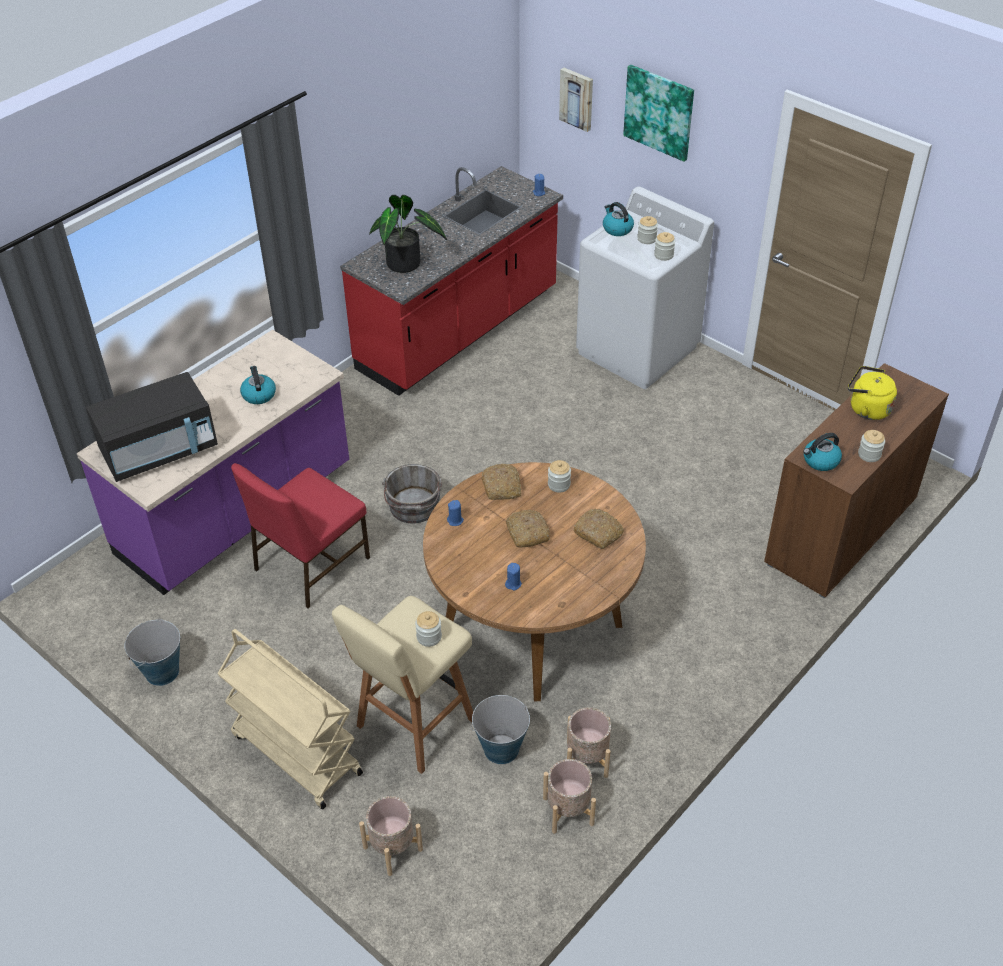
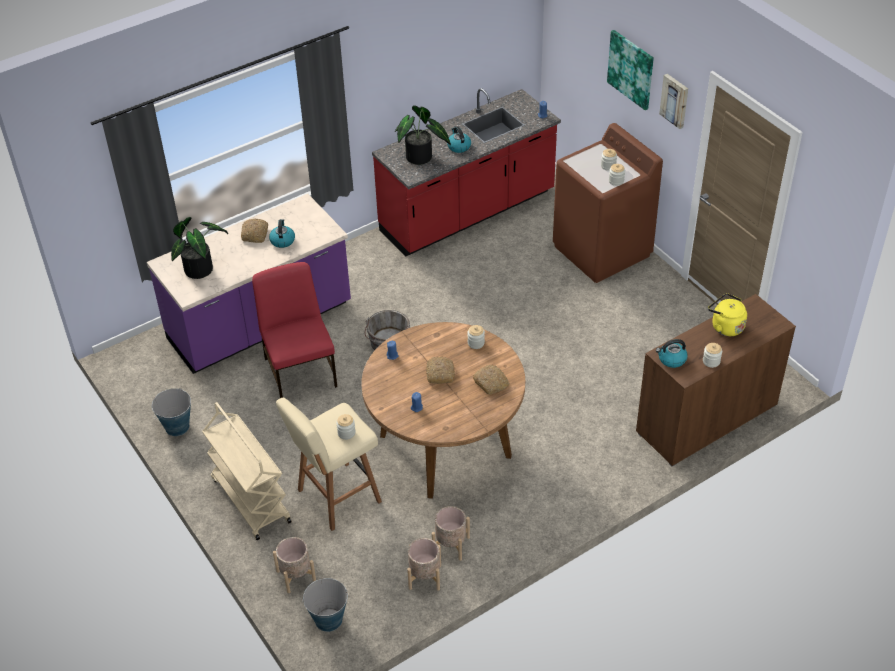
camera: 15 degrees right, 0 degrees up
black microwave [86,372,218,482] -> potted plant [171,217,228,279]
red chair [231,463,370,608] -> red chair turned 105 degrees clockwise [252,262,337,398]
bucket [470,695,530,764] -> bucket moved to [302,578,348,632]
bread [482,464,522,500] -> bread moved to [241,218,268,243]
picture [559,68,593,132] -> picture moved to [659,74,688,129]
white washing machine [576,187,714,389] -> brown washing machine [553,123,663,283]
kettle [603,202,634,236] -> kettle moved to [447,127,471,153]

